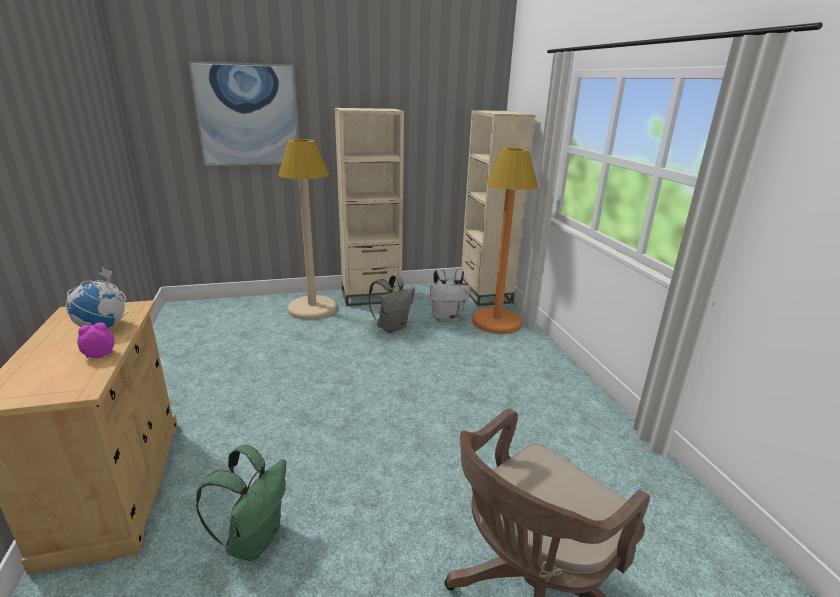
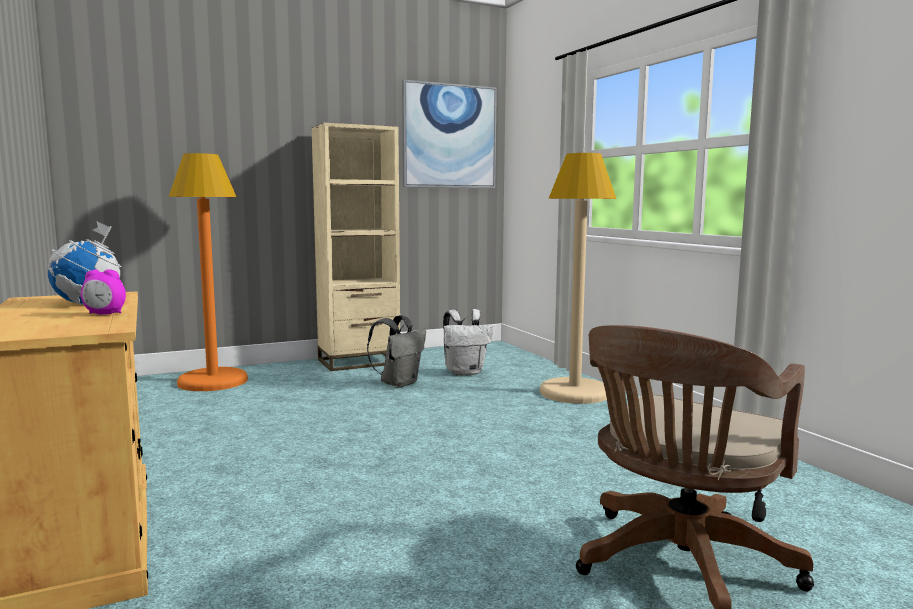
camera: 10 degrees left, 15 degrees down
alarm clock [77,323,114,358] -> alarm clock turned 150 degrees counterclockwise [81,269,126,315]
picture [188,61,299,166] -> picture moved to [402,80,497,188]
green backpack [196,445,286,561] -> none
beige floor lamp [278,139,337,320] -> beige floor lamp moved to [540,153,616,404]
beige bookcase [461,110,535,306] -> none
orange floor lamp [472,148,538,334] -> orange floor lamp moved to [169,153,248,391]

